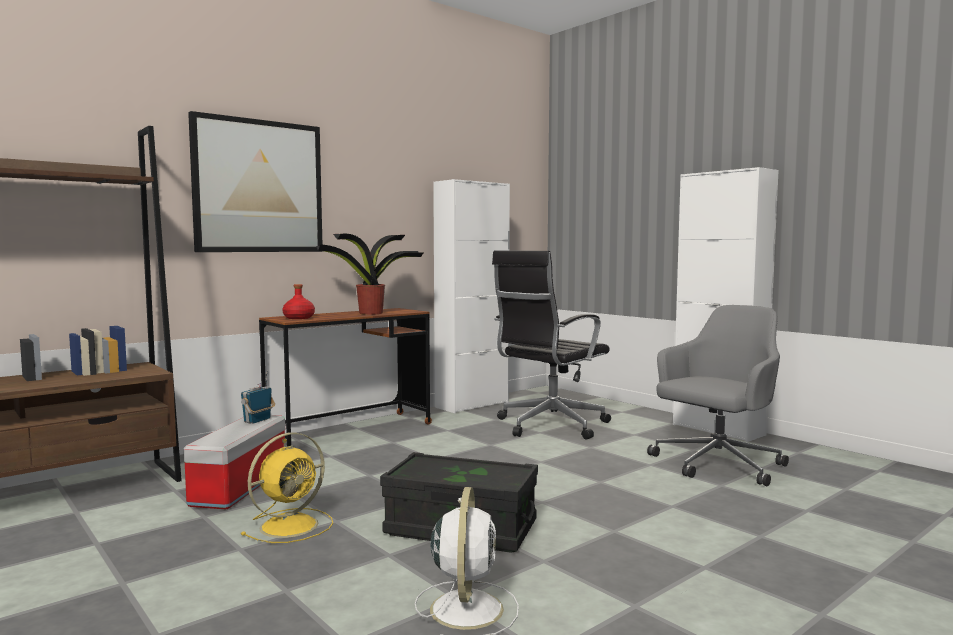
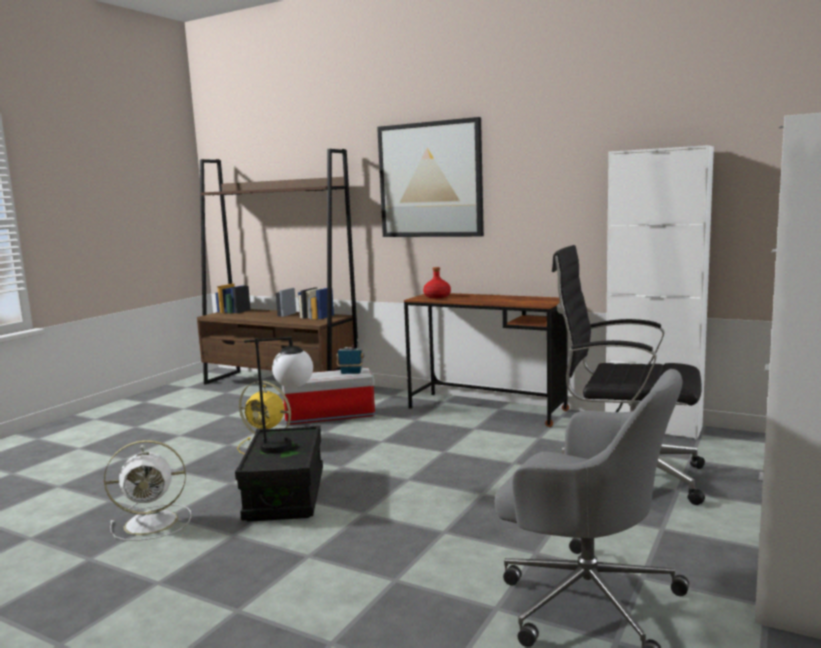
camera: 70 degrees right, 5 degrees up
potted plant [316,233,424,315] -> none
none -> table lamp [244,336,313,454]

